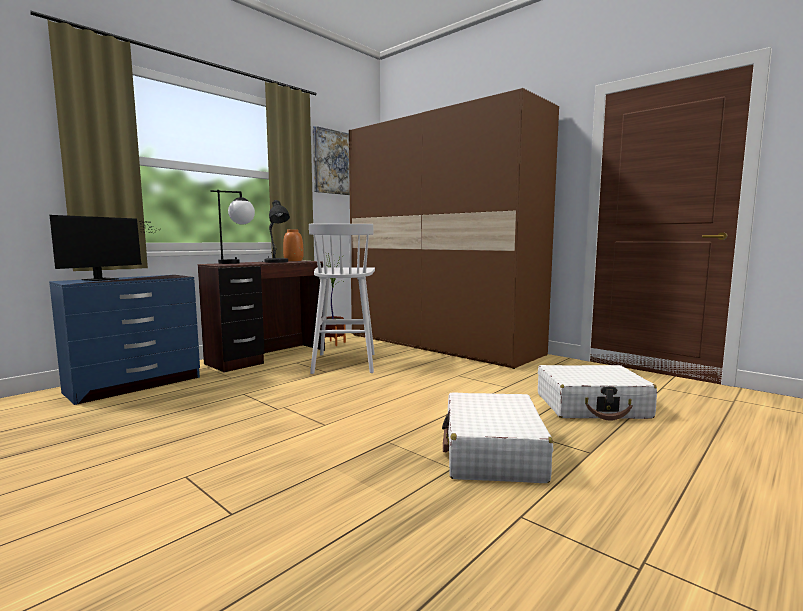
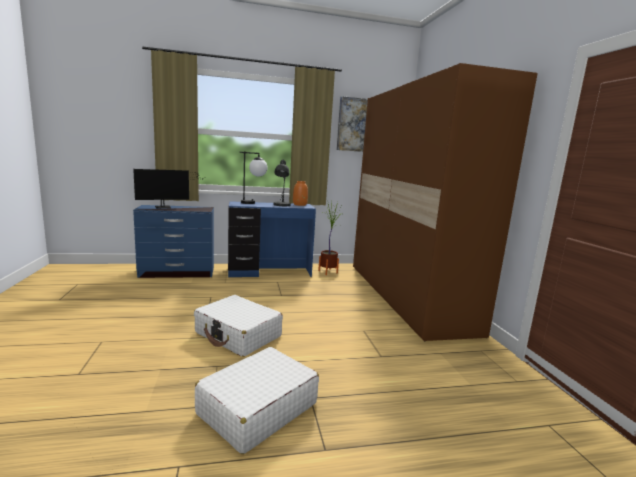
camera: 35 degrees right, 5 degrees up
brown desk [198,260,325,373] -> blue desk [228,201,316,277]
white stool [309,224,375,374] -> none
white suitcase [538,365,657,421] -> white suitcase moved to [194,295,283,357]

